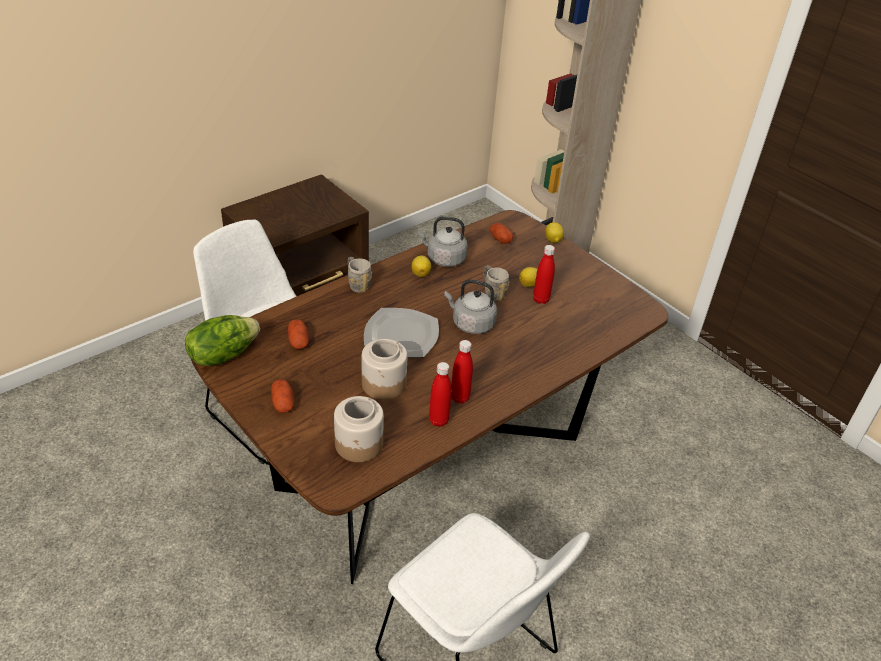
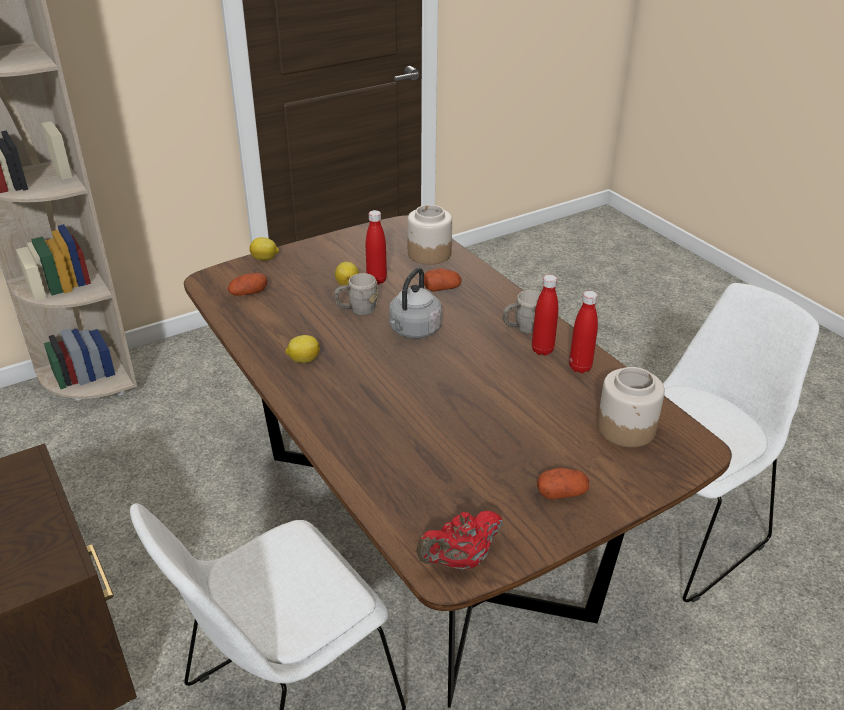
camera: 80 degrees left, 5 degrees down
lettuce [185,315,260,366] -> red teapot [416,510,503,569]
potato [288,319,309,349] -> potato moved to [424,268,461,292]
grey mug [348,257,372,293] -> grey mug moved to [503,290,541,334]
jar [362,339,407,400] -> jar moved to [407,205,452,265]
plate [364,308,439,358] -> none
grey kettle [418,217,467,267] -> none

